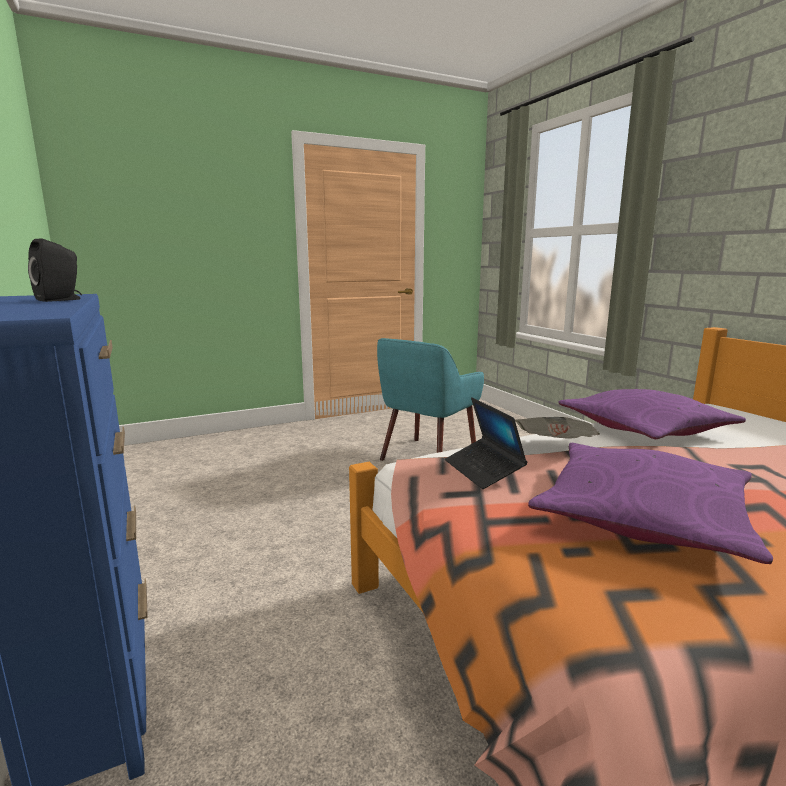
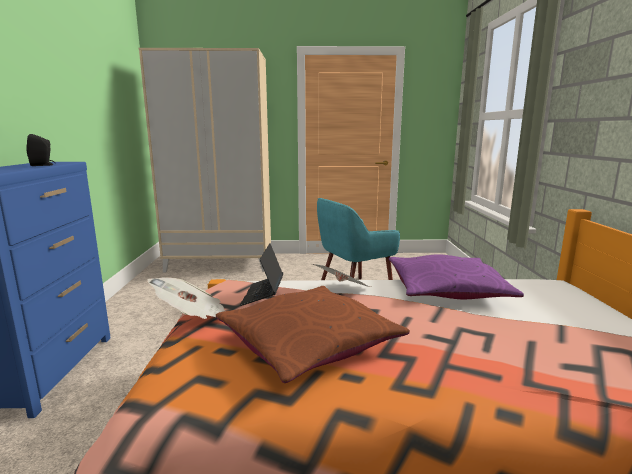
camera: 25 degrees right, 0 degrees up
purple pillow [528,443,773,564] -> brown pillow [216,286,410,383]
none -> beige wardrobe [138,48,271,272]
none -> newspaper [147,277,225,319]

